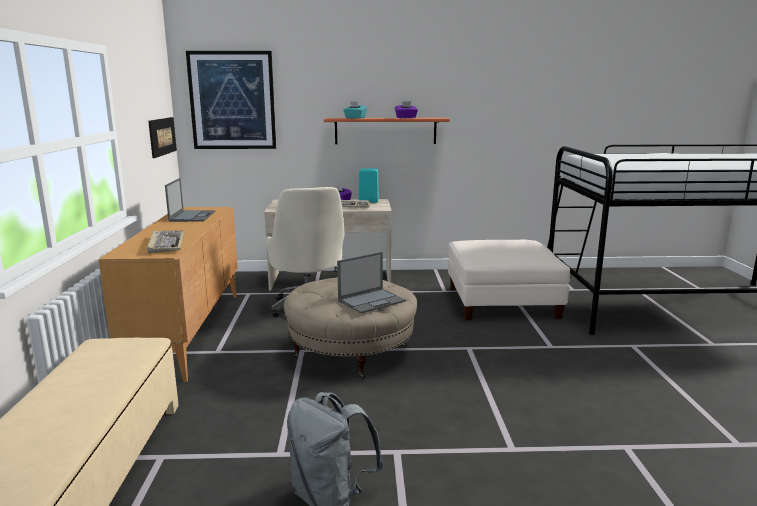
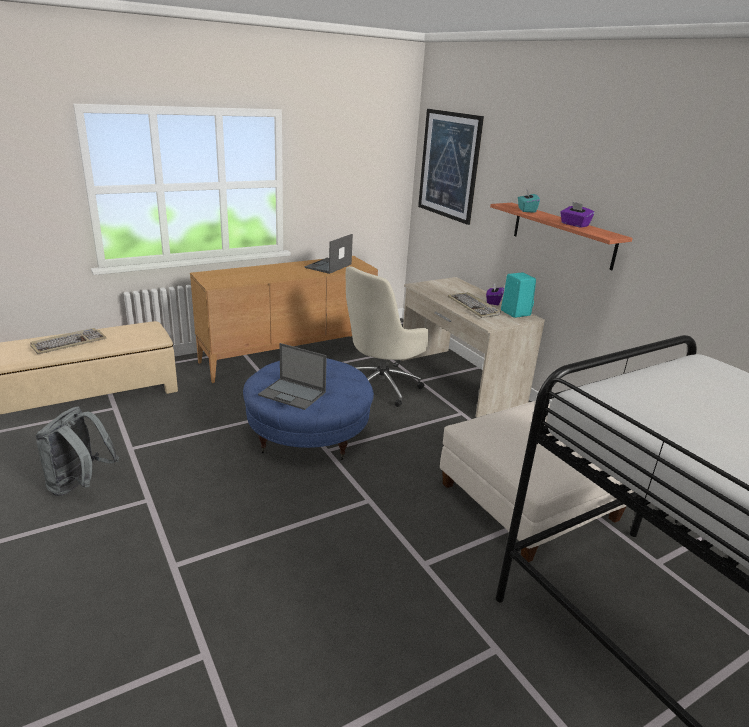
camera: 60 degrees right, 10 degrees up
keyboard [147,230,184,253] -> keyboard moved to [30,328,107,354]
picture [148,117,177,158] -> none
laptop [165,178,215,222] -> laptop turned 150 degrees clockwise [304,234,353,274]
beige ottoman [284,277,417,378] -> blue ottoman [243,358,374,460]

